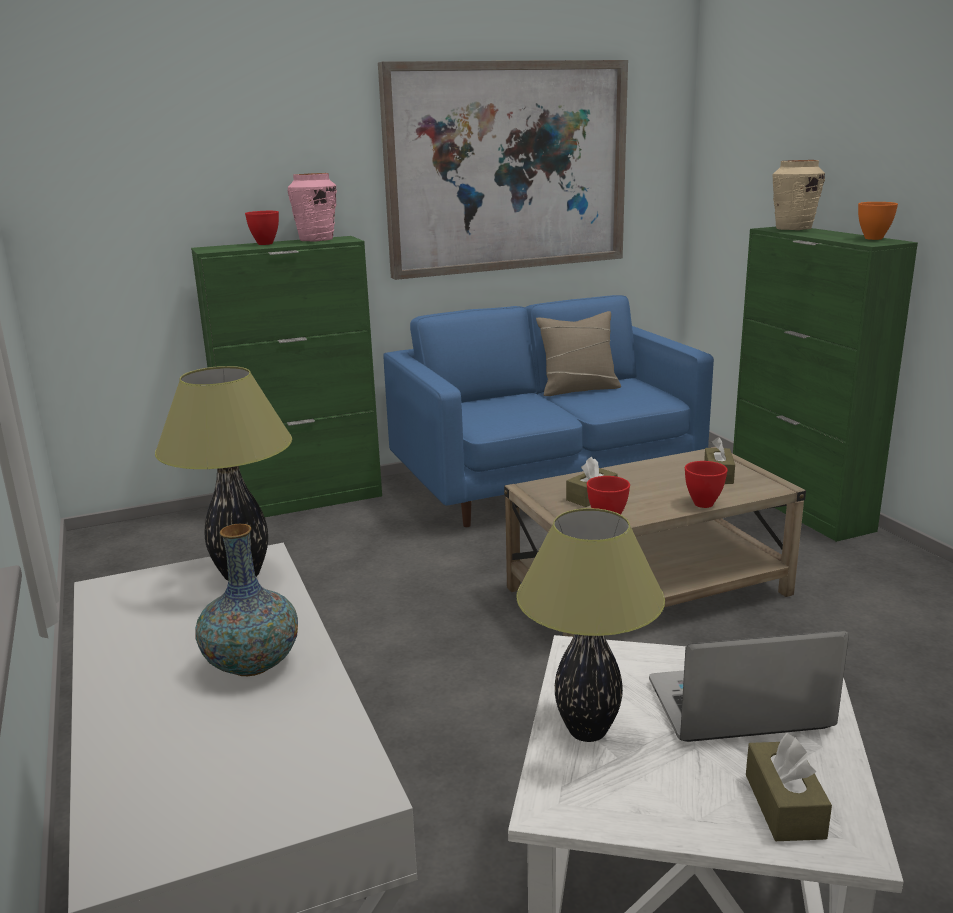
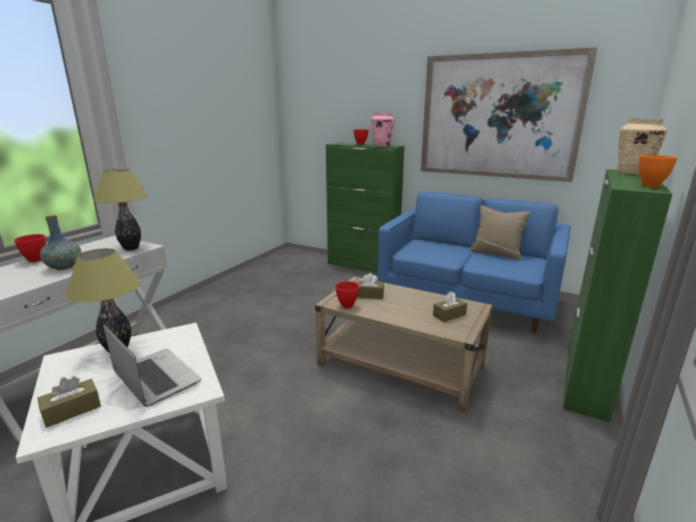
camera: 50 degrees right, 0 degrees up
red bowl [685,461,728,508] -> red bowl moved to [14,234,46,262]

